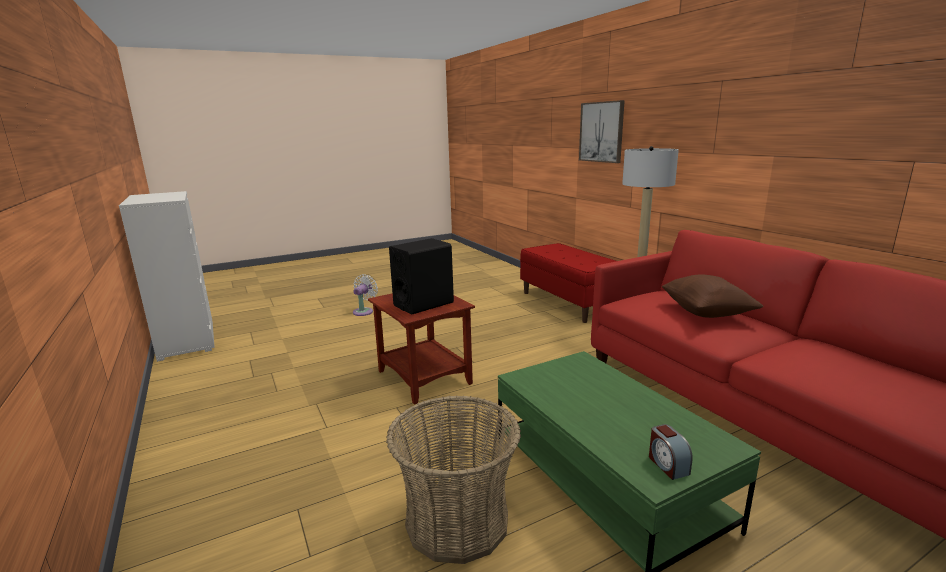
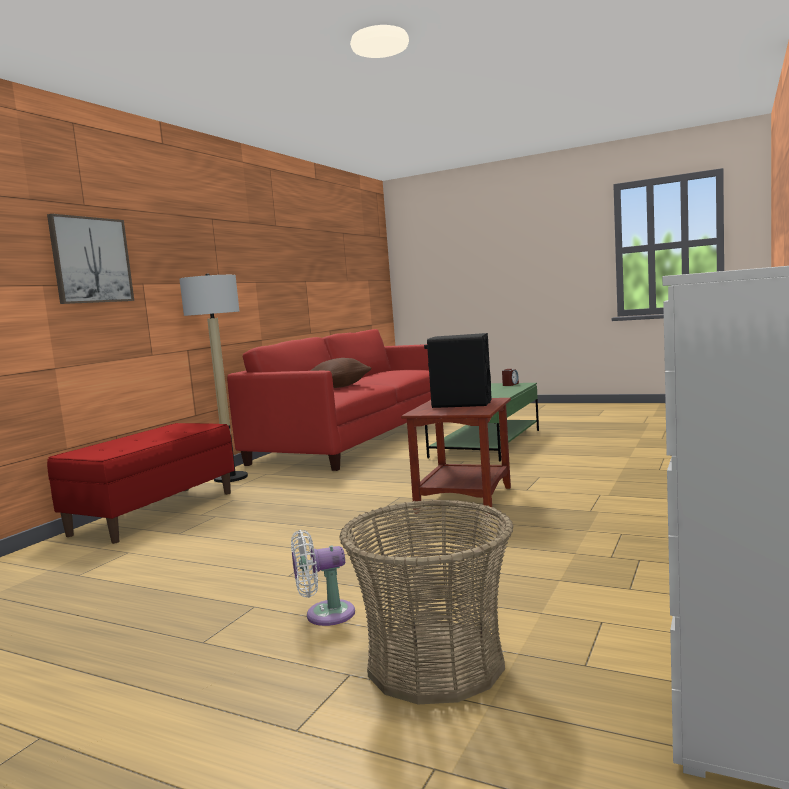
camera: 125 degrees left, 10 degrees down
basket [386,396,521,564] -> basket moved to [340,500,514,704]

